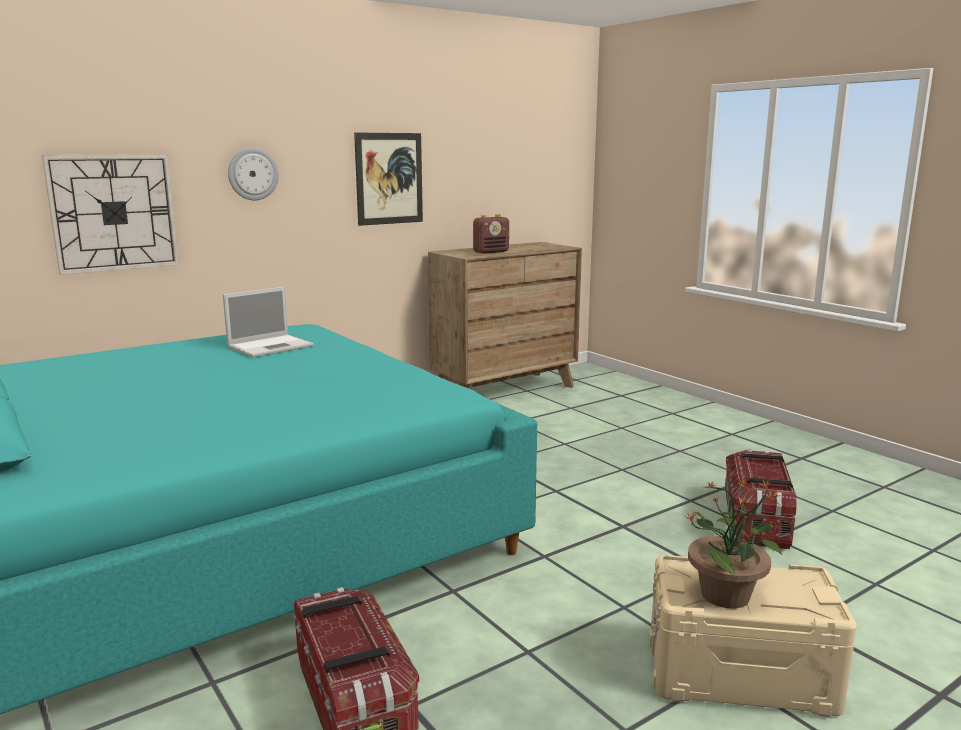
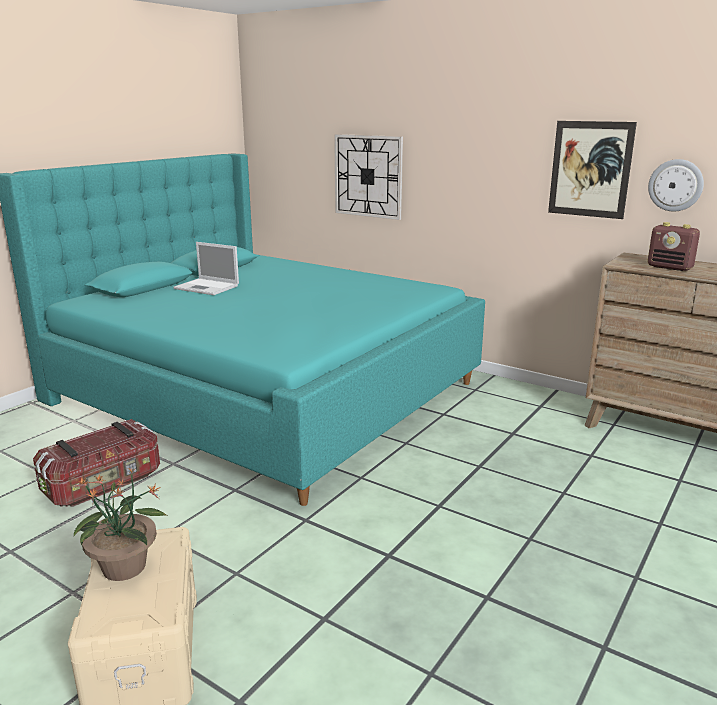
camera: 70 degrees right, 5 degrees up
laptop [223,287,314,358] -> laptop moved to [173,242,239,295]
wall clock [228,147,279,200] -> wall clock moved to [648,159,704,212]
storage box [725,449,797,549] -> none

